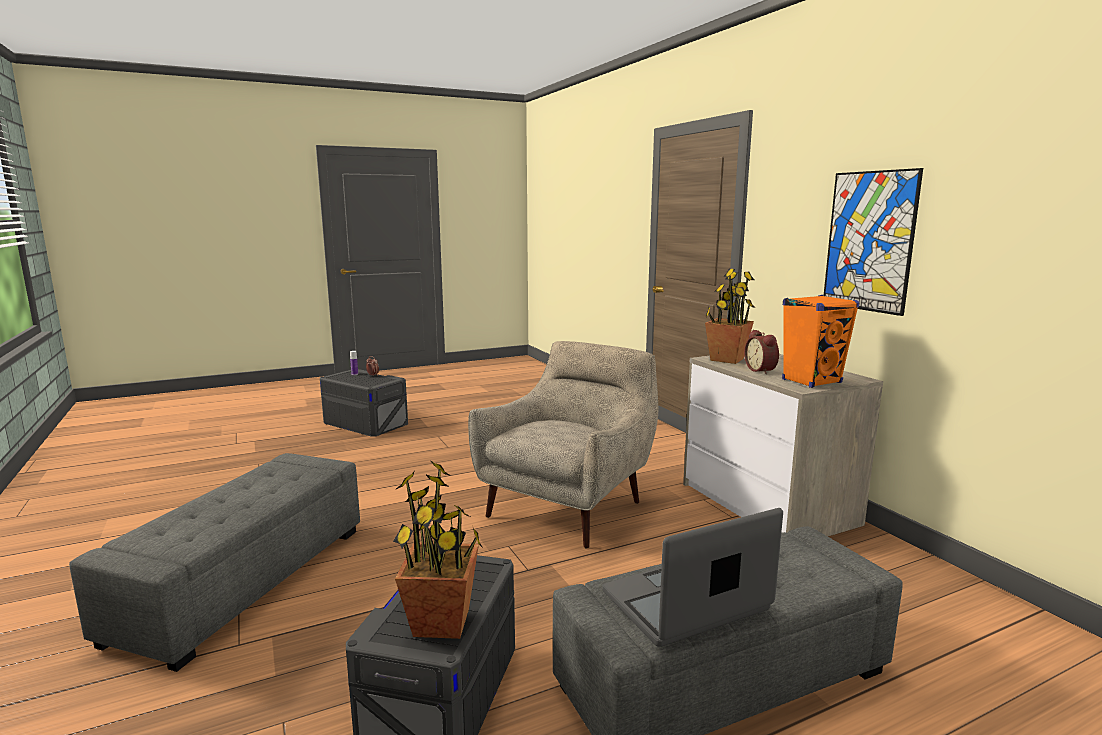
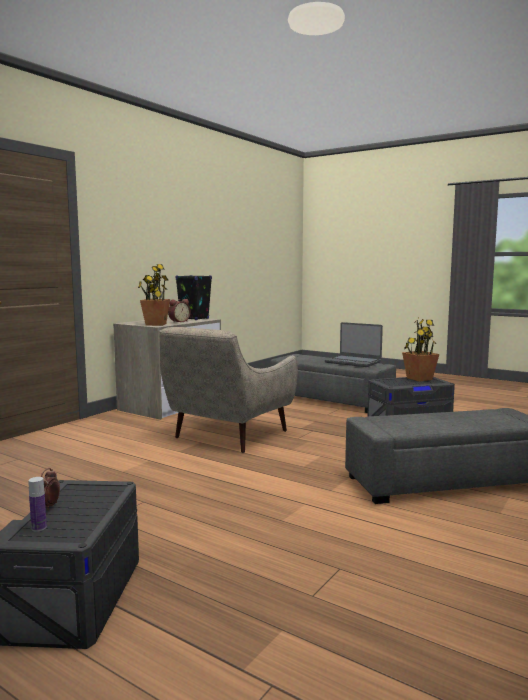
camera: 120 degrees left, 5 degrees down
beige armchair [468,341,658,549] -> beige armchair turned 60 degrees counterclockwise [160,327,297,453]
orange speaker [782,295,859,388] -> black speaker [176,275,212,320]
picture [824,168,923,316] -> none

